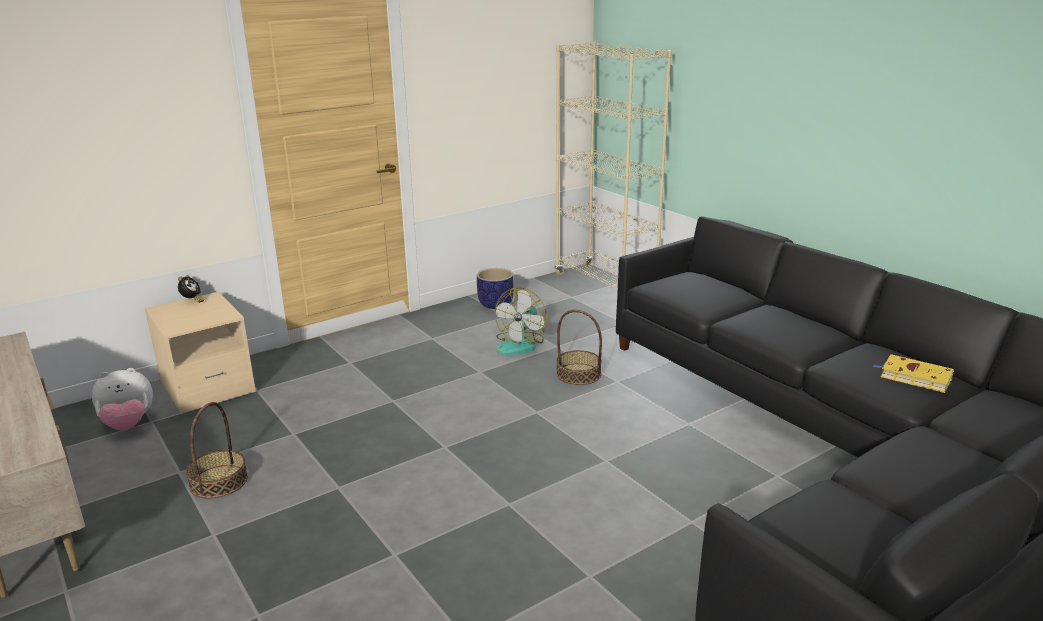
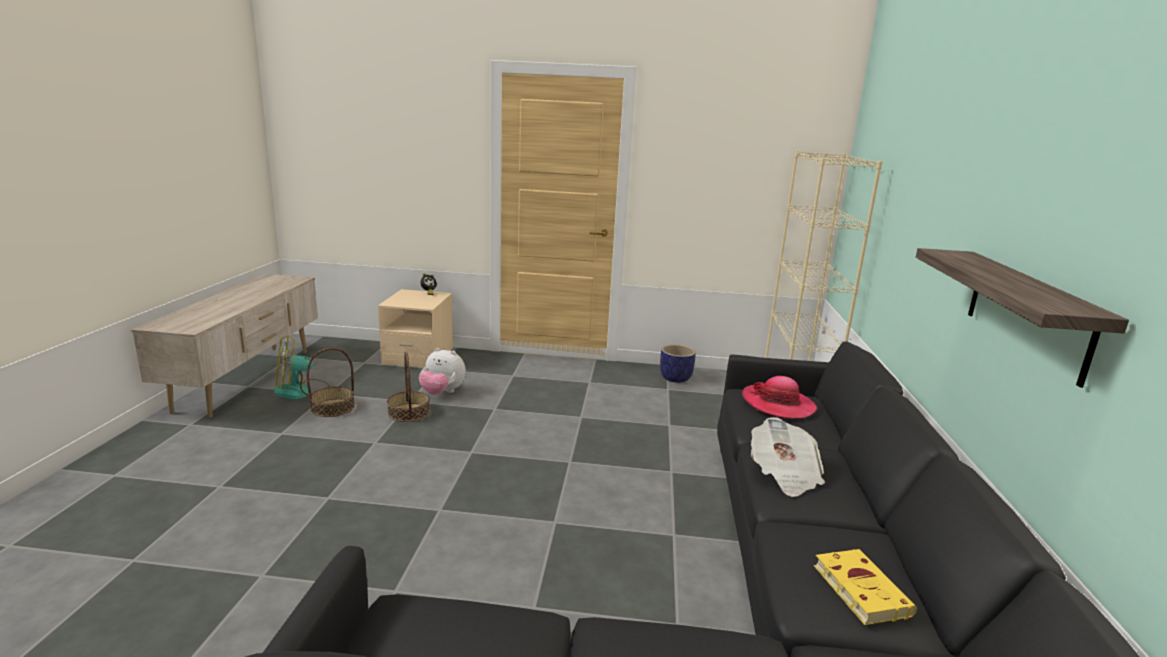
camera: 40 degrees right, 5 degrees down
plush toy [92,368,153,430] -> plush toy moved to [419,348,466,395]
fan [495,288,547,355] -> fan moved to [274,336,330,399]
basket [556,310,602,385] -> basket moved to [387,351,430,422]
none -> hat [742,376,818,419]
none -> newspaper [751,417,825,497]
none -> shelf [916,248,1129,388]

